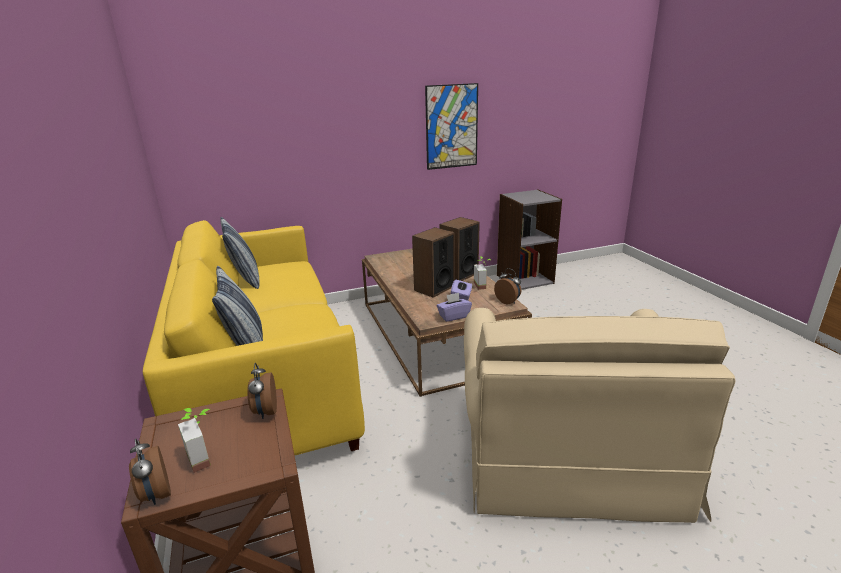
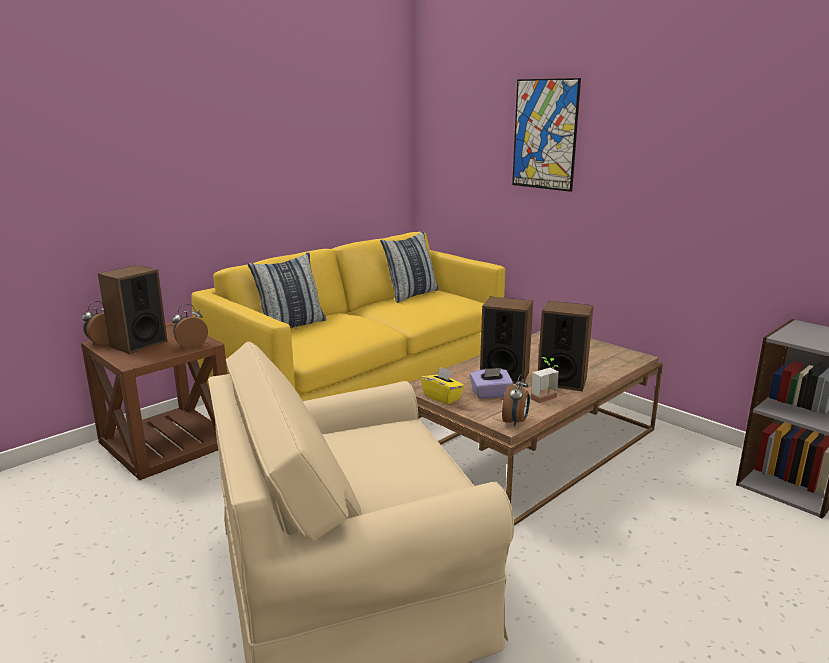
camera: 65 degrees right, 5 degrees down
potted plant [178,408,211,473] -> speaker [98,265,167,354]
picture [425,83,478,170] -> picture moved to [512,78,581,192]
purple tissue box [437,293,472,322] -> yellow tissue box [421,366,465,405]

